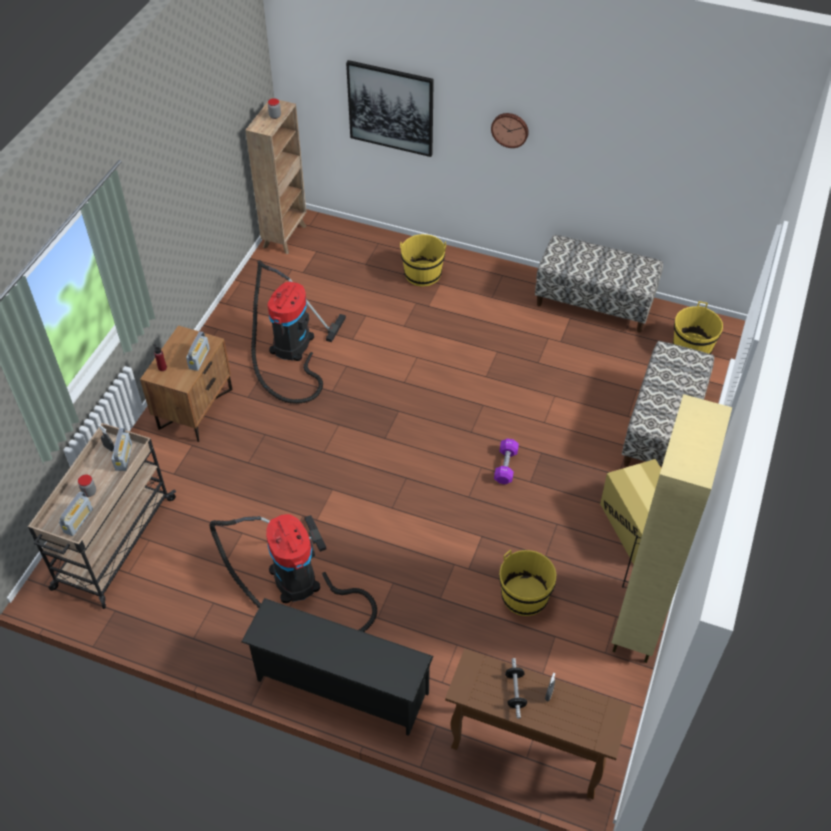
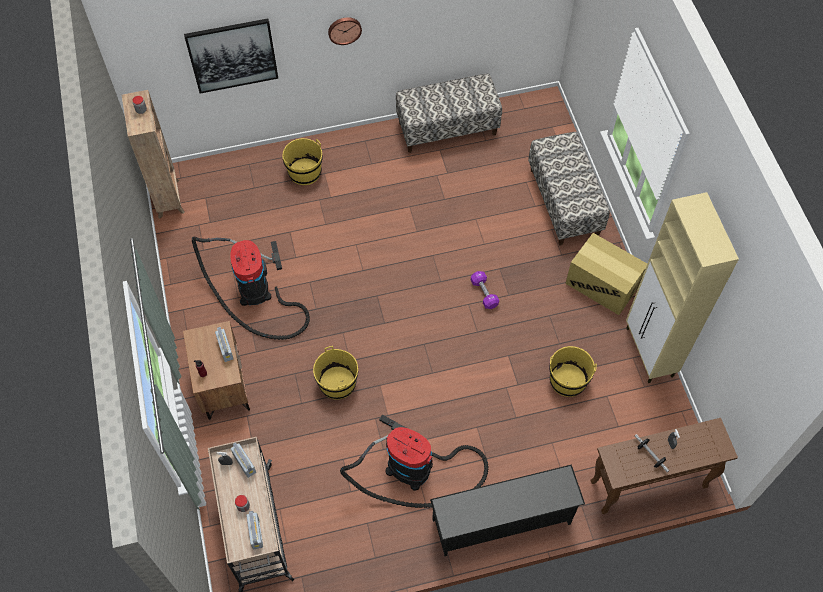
camera: 35 degrees left, 10 degrees up
yellow bucket [673,301,723,354] -> yellow bucket moved to [313,346,358,400]

